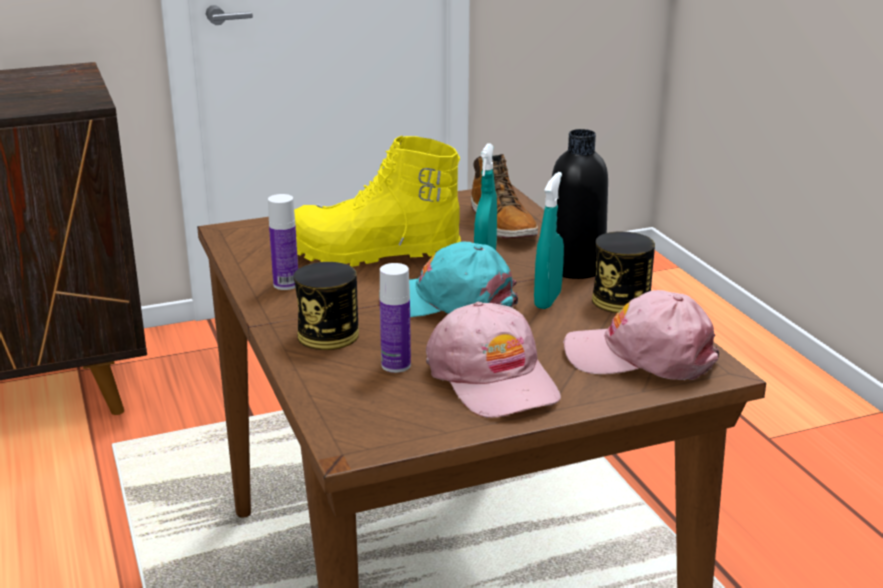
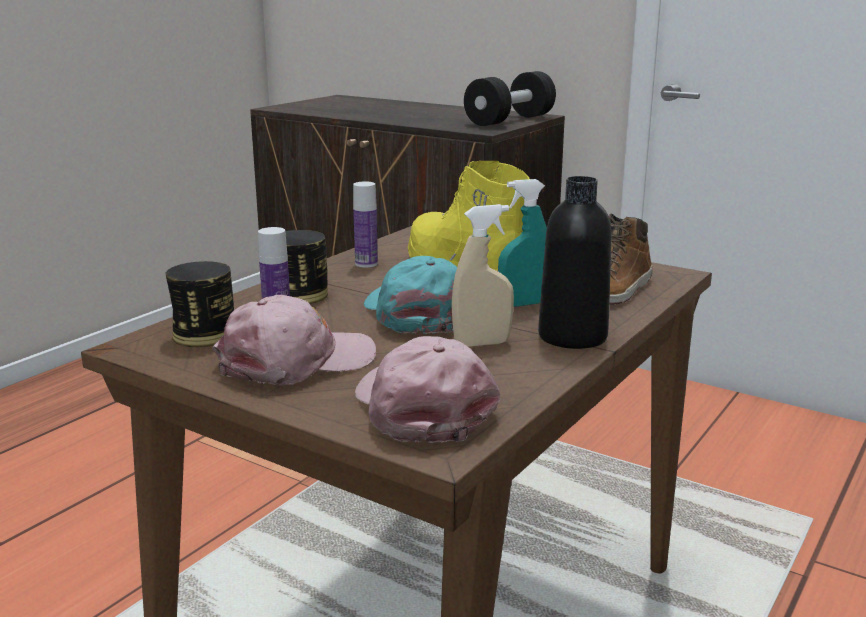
camera: 55 degrees right, 5 degrees down
pink cap [426,301,561,418] -> pink cap turned 150 degrees counterclockwise [212,295,376,385]
turquoise spray bottle [534,172,564,309] -> beige spray bottle [451,204,514,347]
can [592,231,655,313] -> can moved to [166,261,234,347]
none -> black dumbbell [464,71,556,126]

